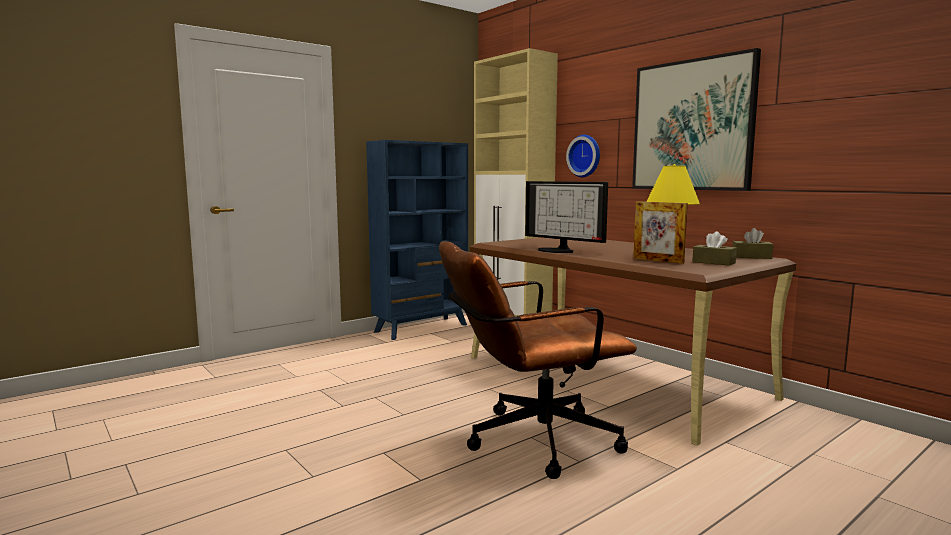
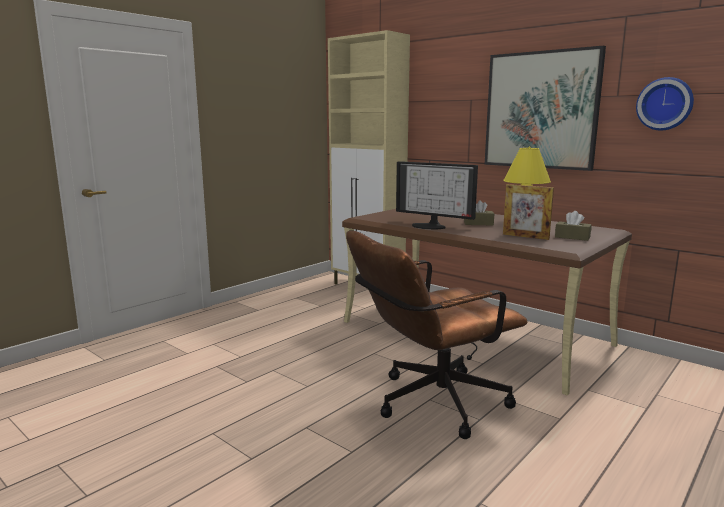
camera: 10 degrees left, 5 degrees up
blue bookcase [366,140,468,340] -> none
wall clock [566,135,600,177] -> wall clock moved to [636,77,694,131]
brown tissue box [732,228,773,259] -> brown tissue box moved to [464,201,494,225]

